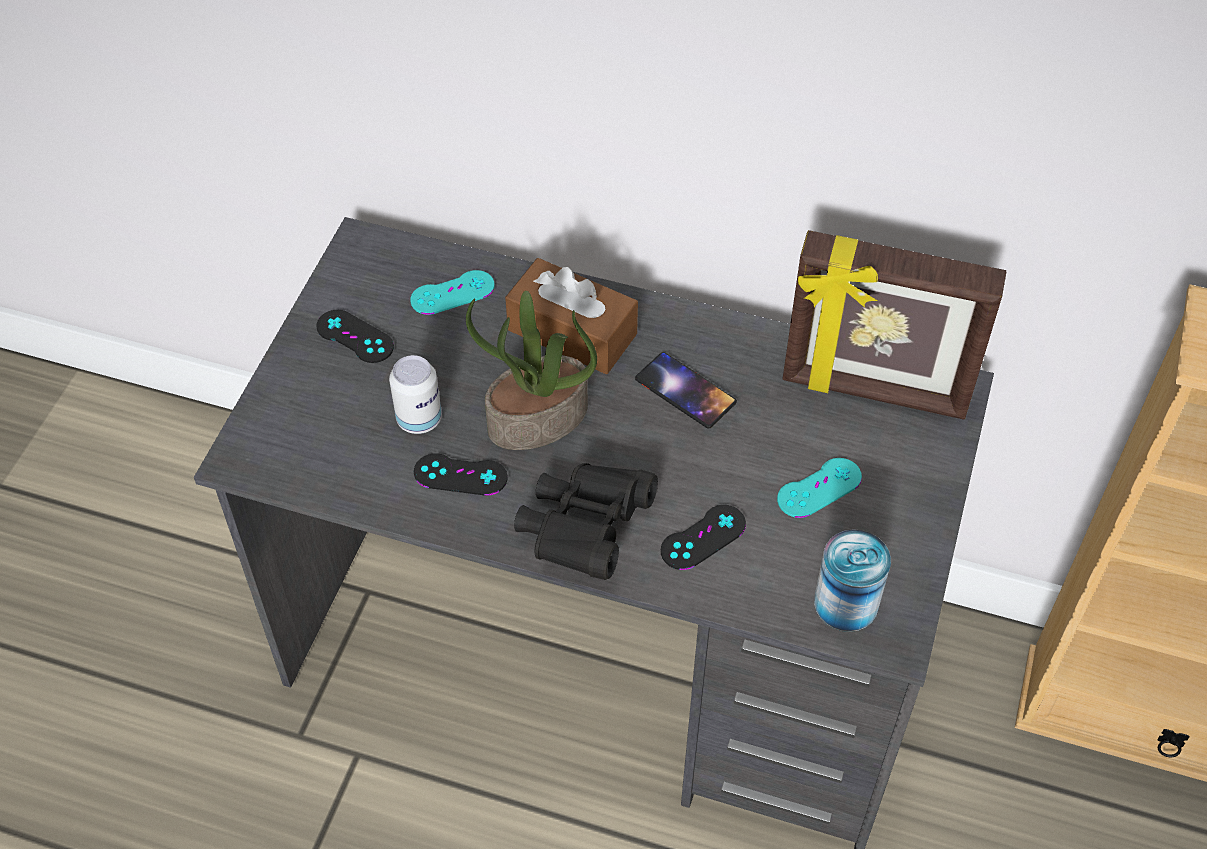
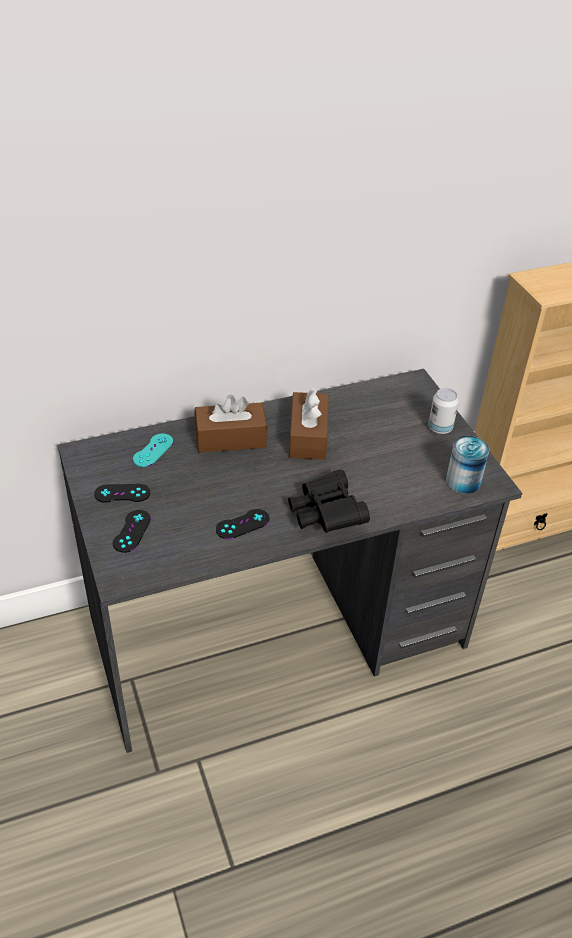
camera: 40 degrees left, 10 degrees down
can [389,355,442,434] -> can moved to [428,388,459,434]
potted plant [466,291,597,450] -> none
phone [635,352,737,429] -> brown tissue box [289,387,329,460]
black game controller [661,505,746,570] -> black game controller moved to [113,510,151,553]
turquoise game controller [777,458,862,518] -> none
picture frame [783,230,1006,420] -> none

